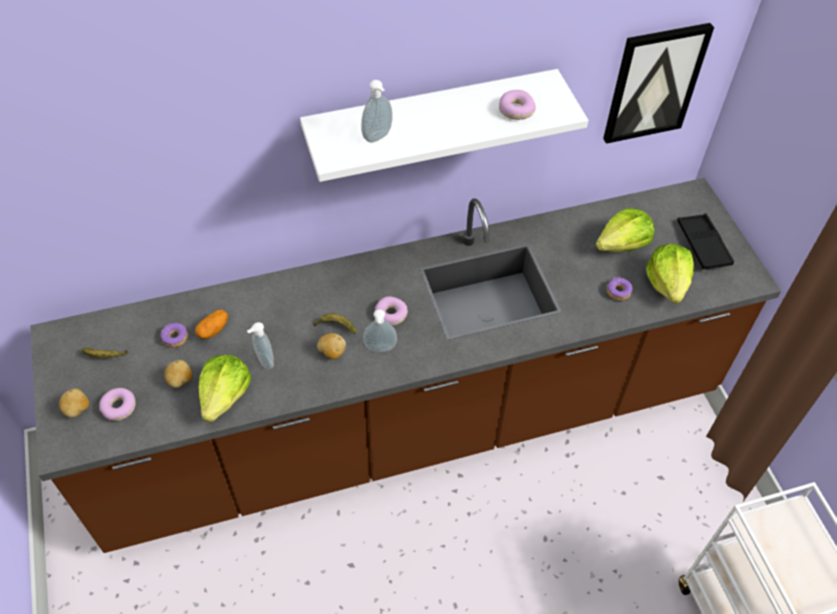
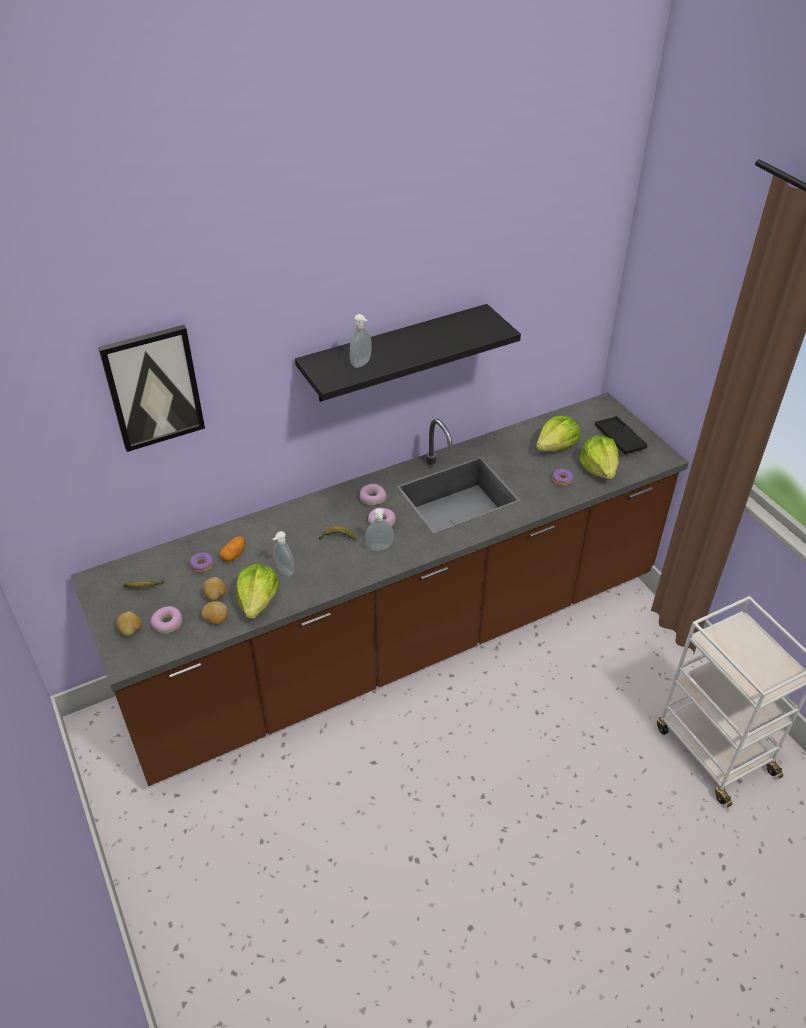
camera: 10 degrees left, 10 degrees down
white shelf [300,69,588,182] -> black shelf [295,304,521,402]
potato [317,333,346,359] -> potato moved to [202,601,228,625]
donut [499,90,536,120] -> donut moved to [360,484,387,506]
picture [603,23,714,144] -> picture moved to [98,325,205,452]

